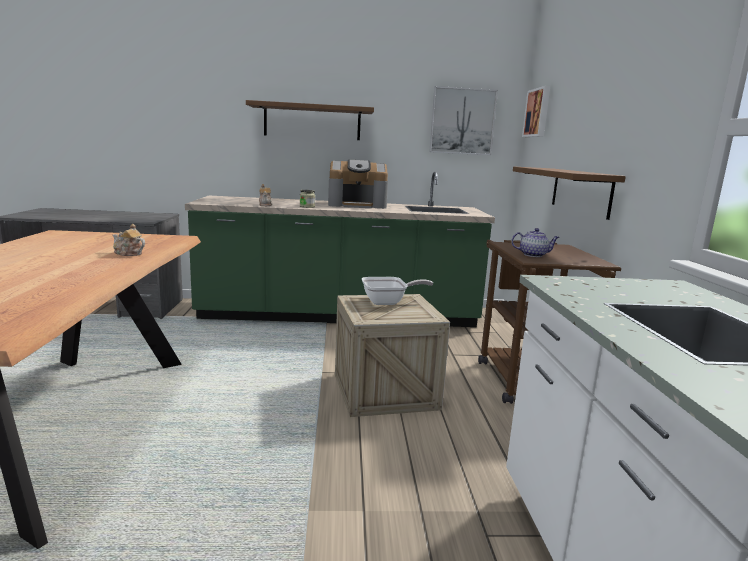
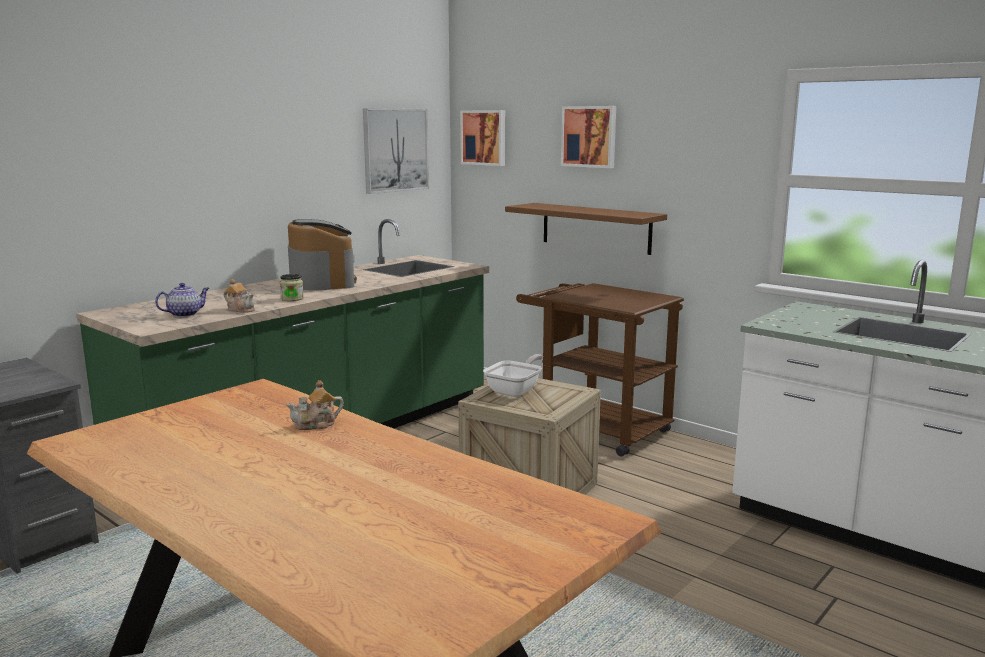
camera: 45 degrees left, 0 degrees up
brown shelf [246,100,374,140] -> none
coffee machine [328,160,388,209] -> coffee machine turned 60 degrees counterclockwise [288,219,357,291]
teapot [511,228,559,257] -> teapot moved to [155,283,209,317]
none -> picture [561,106,616,168]

